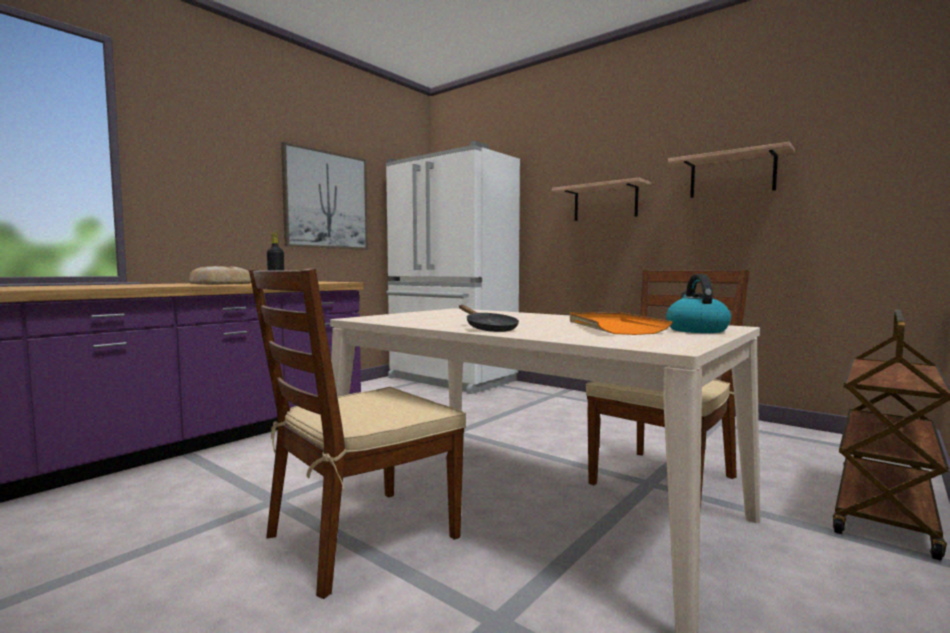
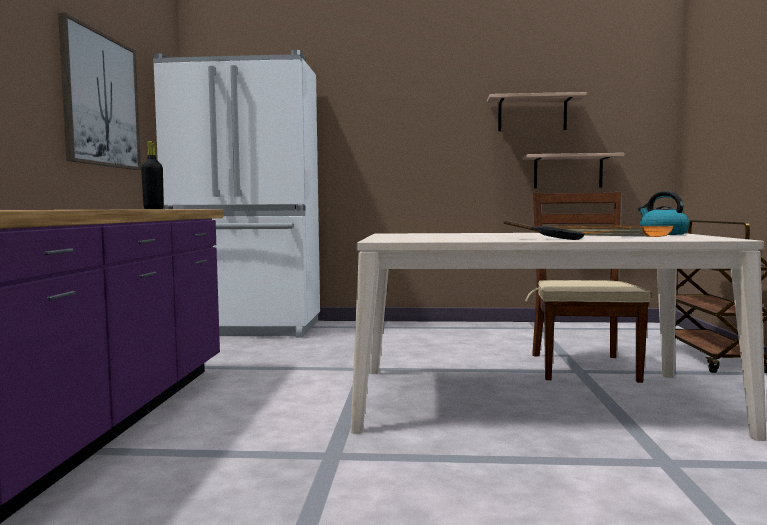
camera: 35 degrees left, 0 degrees up
bread [189,266,251,285] -> none
brown chair [249,269,466,599] -> none
shelf [552,178,651,221] -> shelf moved to [523,153,624,188]

